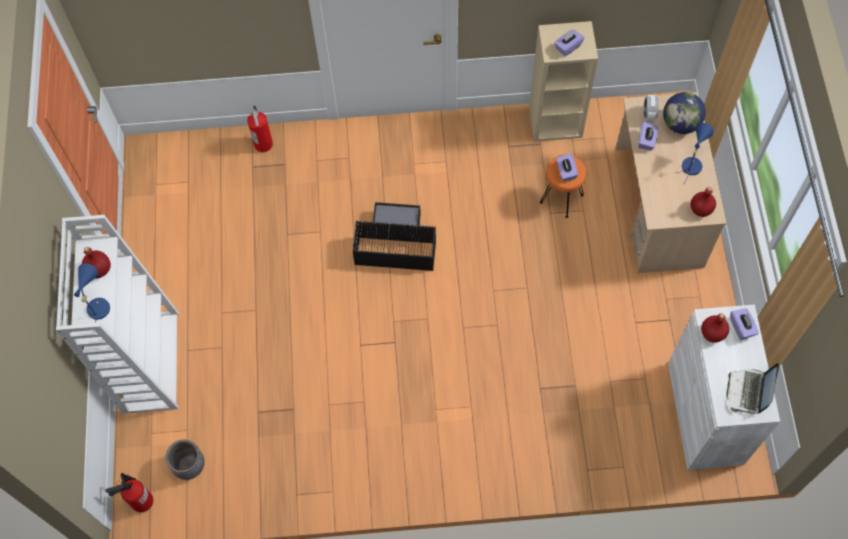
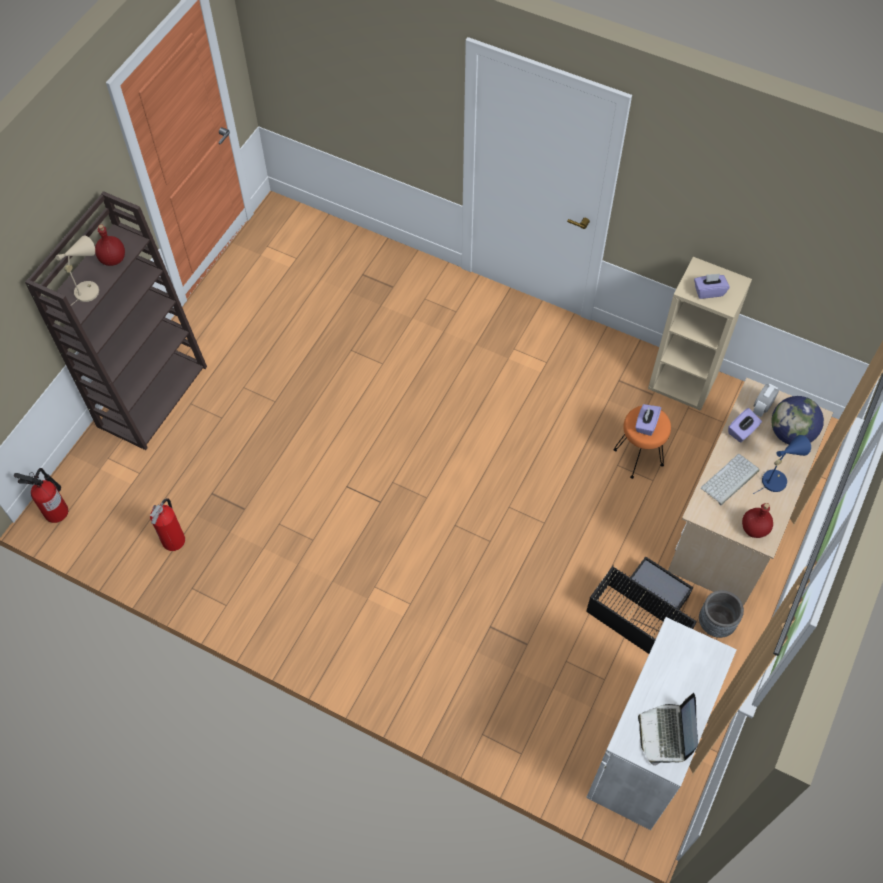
camera: 30 degrees right, 5 degrees down
white bookcase [56,215,179,414] -> brown bookcase [25,191,207,450]
blue table lamp [74,264,110,323] -> beige table lamp [56,235,99,305]
grey planter [165,440,205,480] -> grey planter moved to [699,590,744,638]
fire extinguisher [247,105,273,152] -> fire extinguisher moved to [150,498,185,551]
black storage box [352,202,436,271] -> black storage box moved to [586,556,697,654]
red bottle [701,313,729,343] -> none
laptop [726,363,779,414] -> laptop turned 45 degrees counterclockwise [638,693,698,766]
purple tissue box [730,308,759,340] -> none
none -> keyboard [701,454,760,505]

